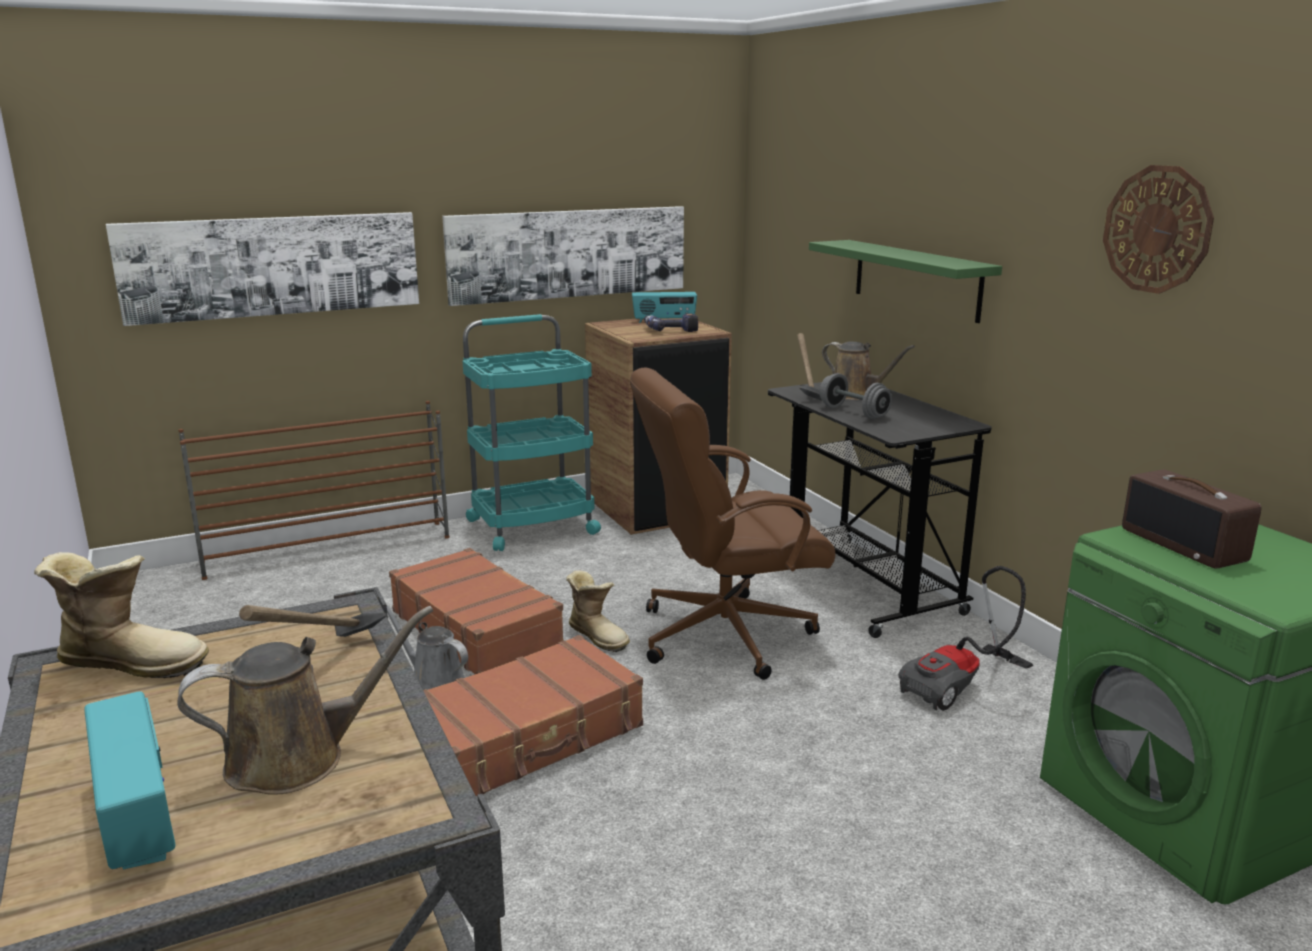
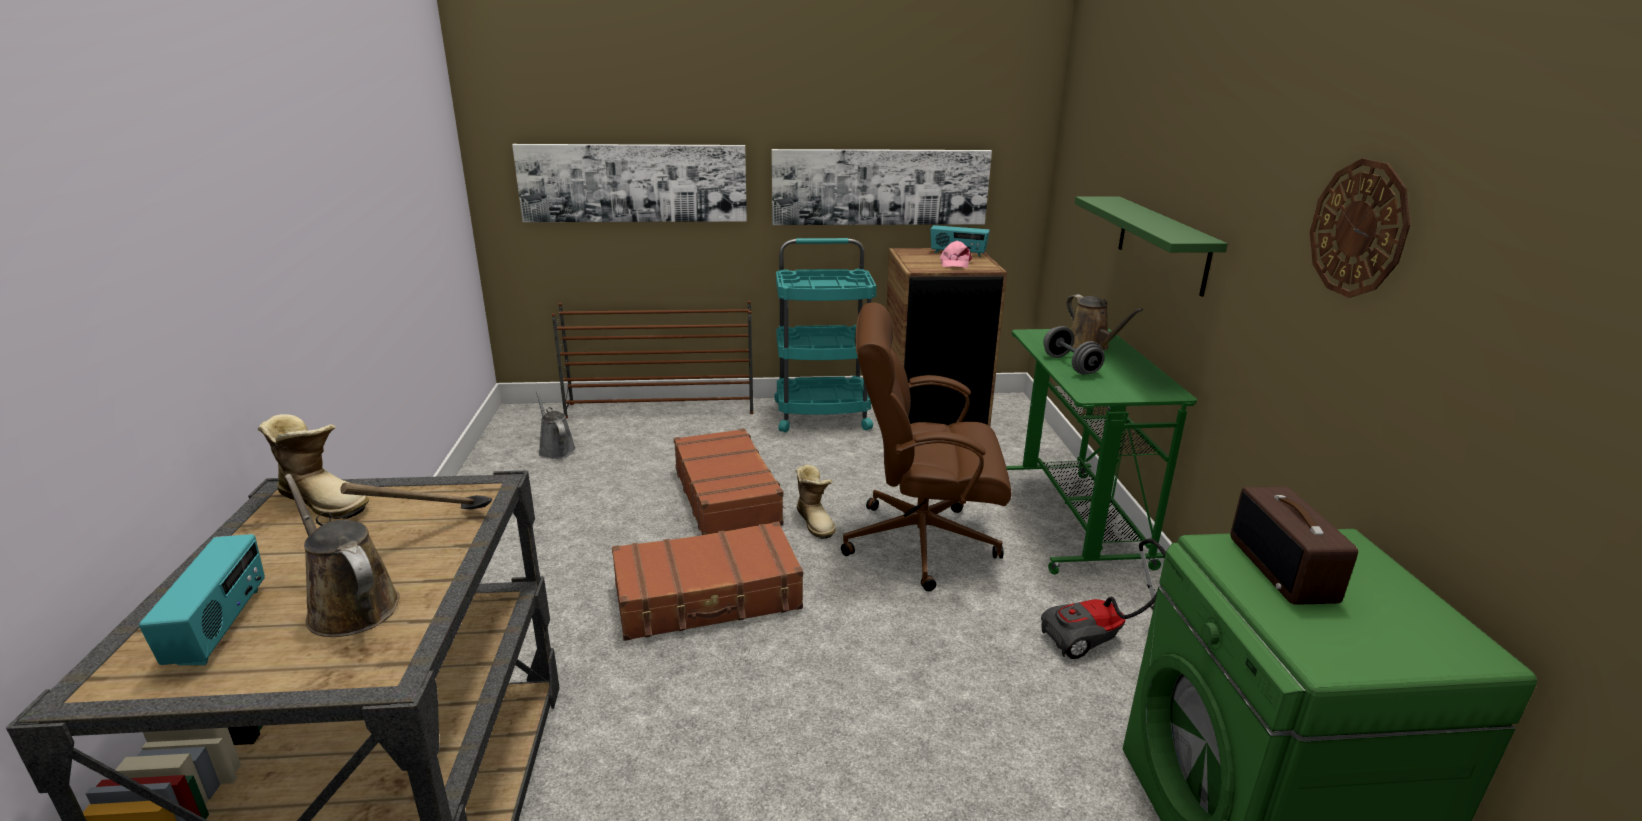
camera: 20 degrees right, 5 degrees up
brown watering can [177,606,433,795] -> brown watering can turned 135 degrees counterclockwise [285,474,400,637]
grey watering can [387,605,468,690] -> grey watering can moved to [536,391,576,459]
power drill [644,314,698,332] -> pink cap [940,241,972,268]
black desk [768,382,992,638] -> green desk [1006,329,1197,575]
hammer [797,333,822,401] -> none

